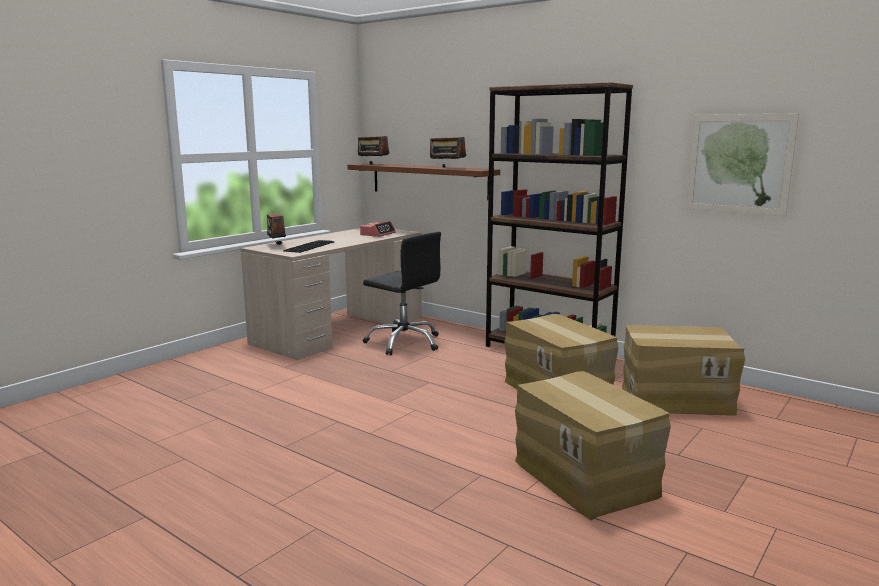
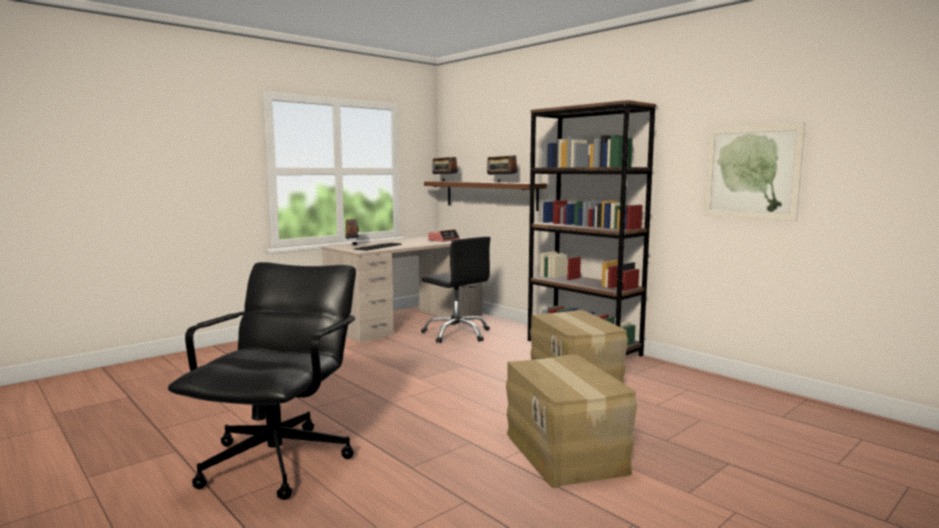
camera: 10 degrees right, 5 degrees down
cardboard box [622,325,745,415] -> none
none -> black office chair [168,262,356,500]

